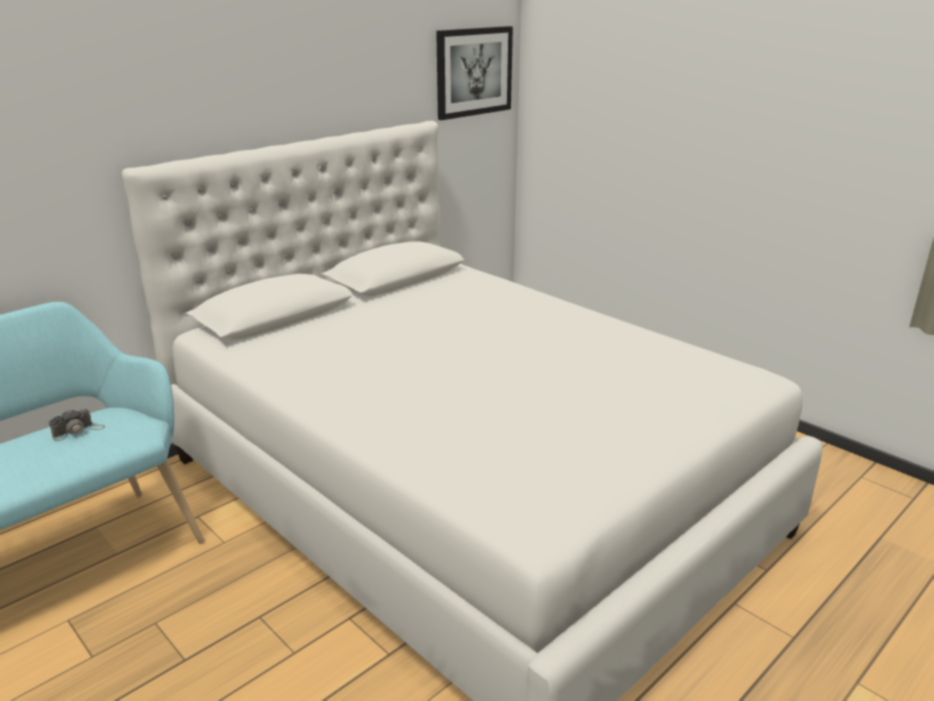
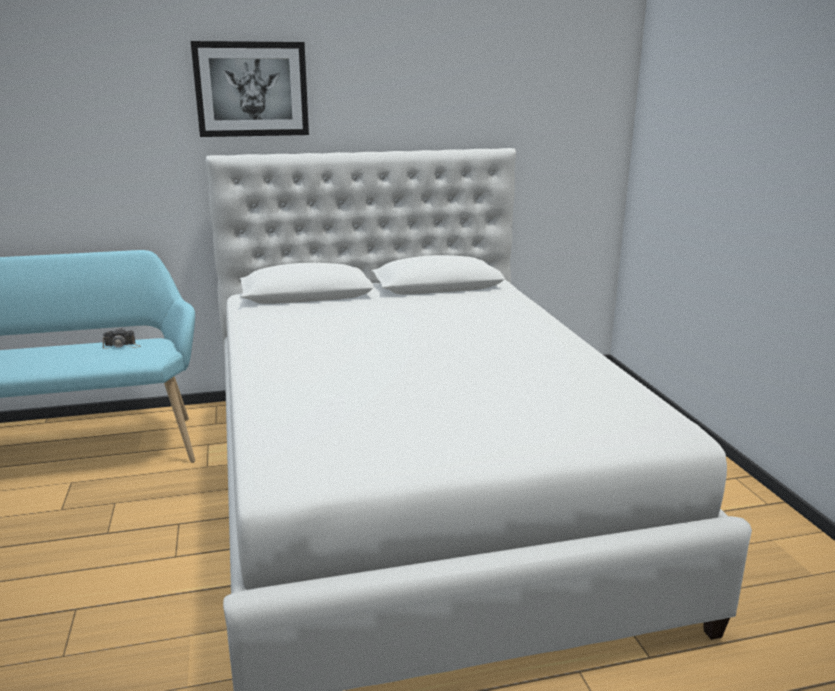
camera: 30 degrees right, 5 degrees down
picture [436,26,513,120] -> picture moved to [191,41,309,137]

